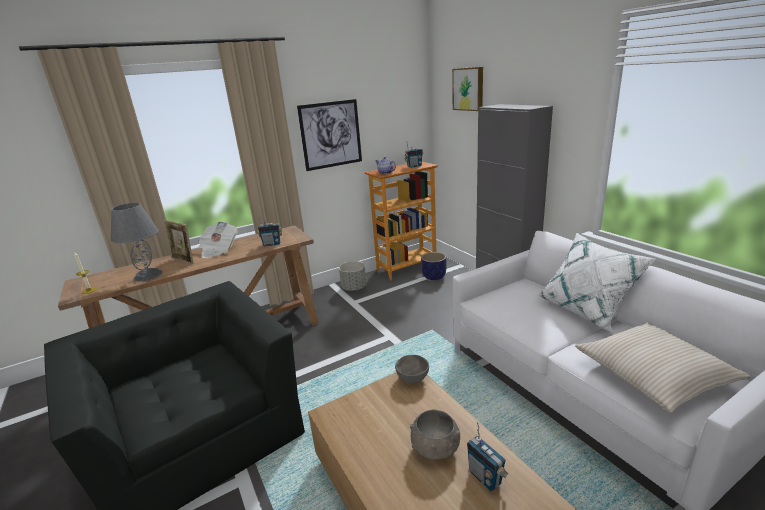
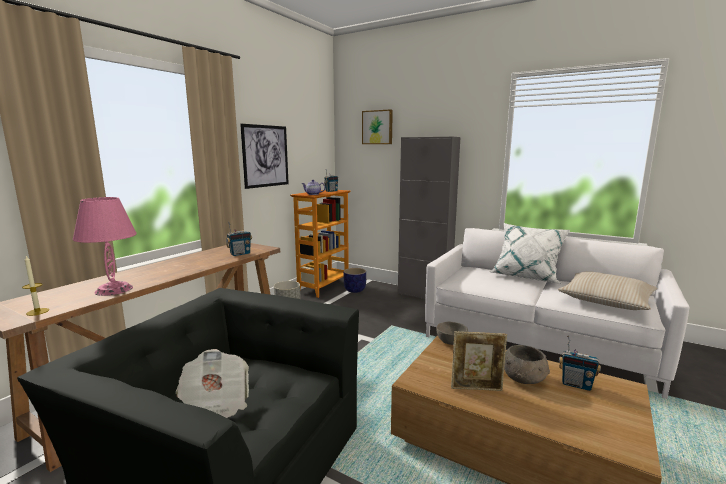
camera: 30 degrees left, 10 degrees down
grey table lamp [111,203,162,281] -> pink table lamp [73,197,137,296]
picture frame [165,220,194,264] -> picture frame moved to [451,331,507,391]
newspaper [198,221,238,258] -> newspaper moved to [176,349,249,418]

